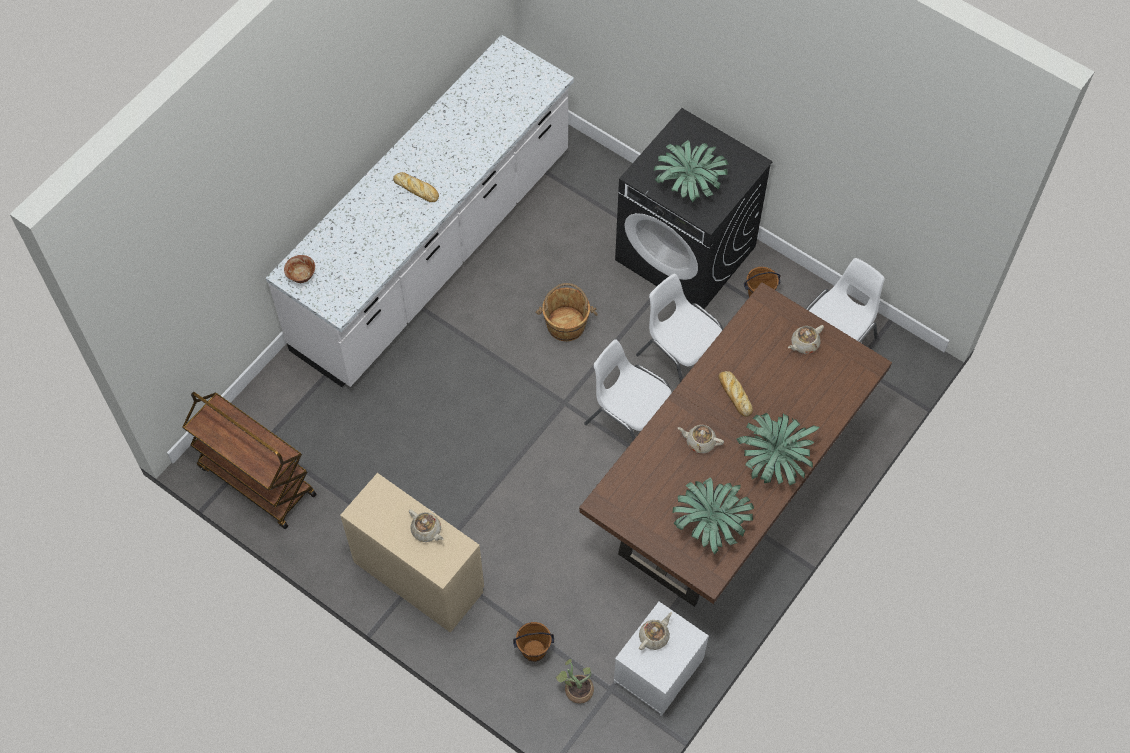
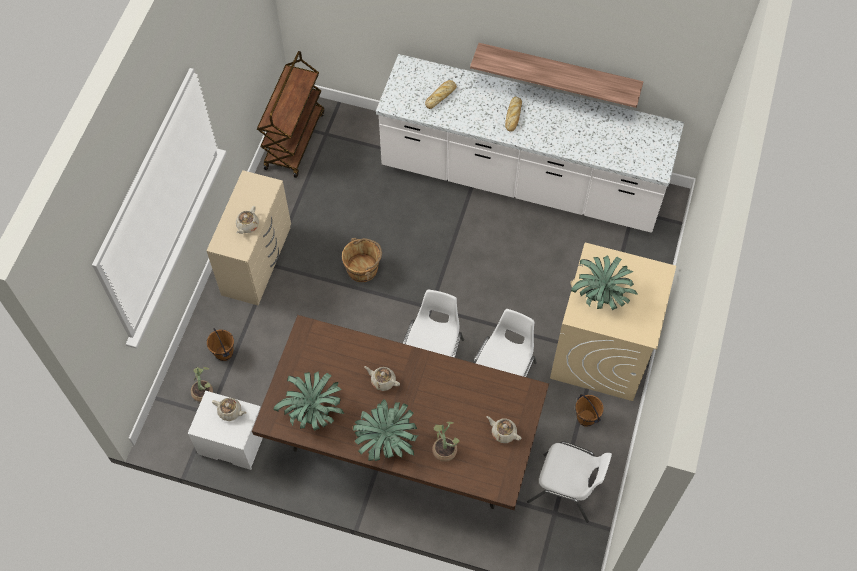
camera: 70 degrees right, 0 degrees up
bowl [284,255,315,283] -> none
brown bucket [535,283,598,341] -> brown bucket moved to [342,238,382,282]
black washing machine [615,108,773,309] -> beige washing machine [550,243,676,401]
beige teapot [678,425,724,454] -> beige teapot turned 60 degrees counterclockwise [364,366,400,391]
bread [718,371,753,417] -> bread moved to [425,80,457,109]
none -> potted plant [432,422,459,462]
none -> shelf [470,43,644,108]

